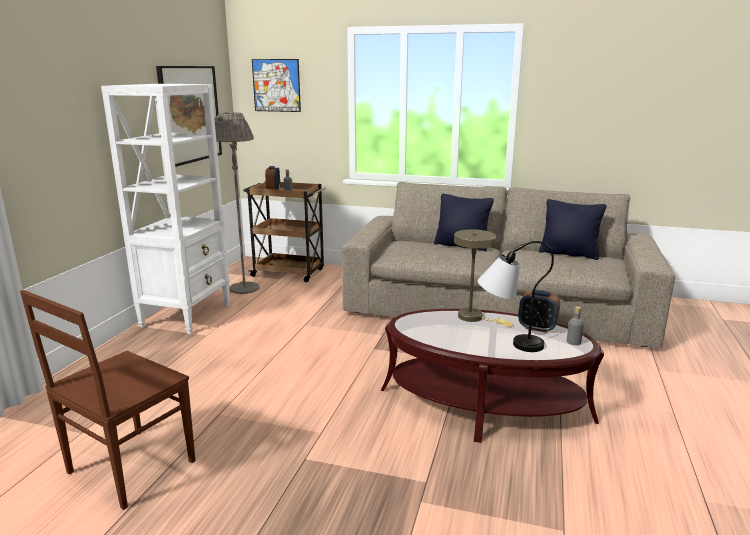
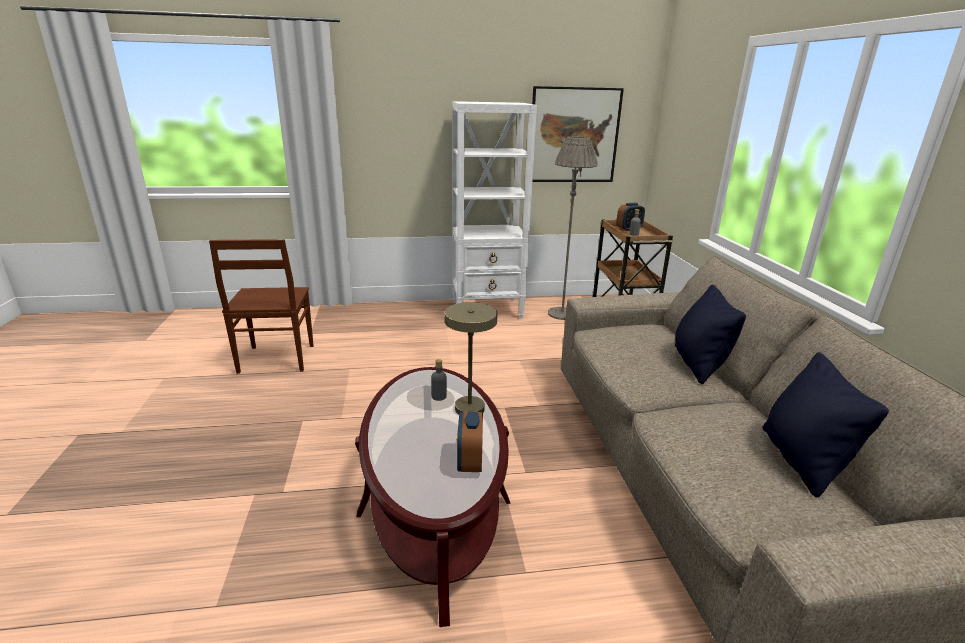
camera: 65 degrees right, 5 degrees up
brown chair [20,290,195,510] -> brown chair turned 105 degrees counterclockwise [209,239,314,374]
picture [252,59,301,112] -> none
table lamp [478,241,554,352] -> none
grey bottle [567,306,584,345] -> grey bottle moved to [431,359,447,401]

